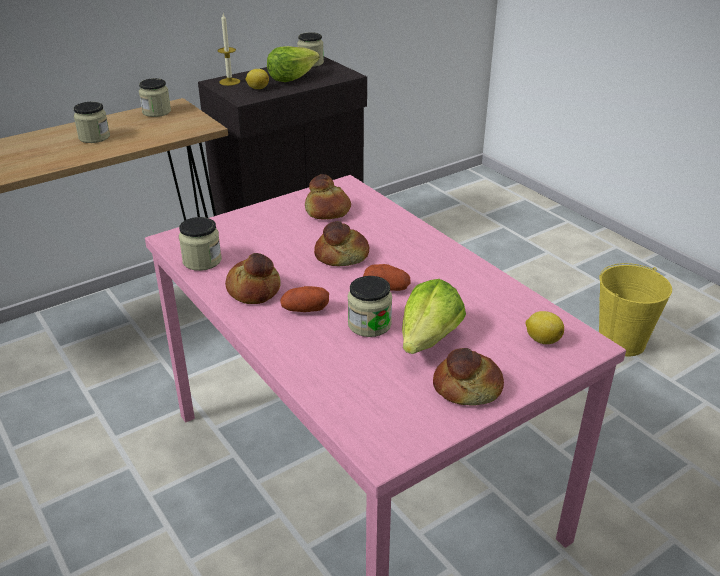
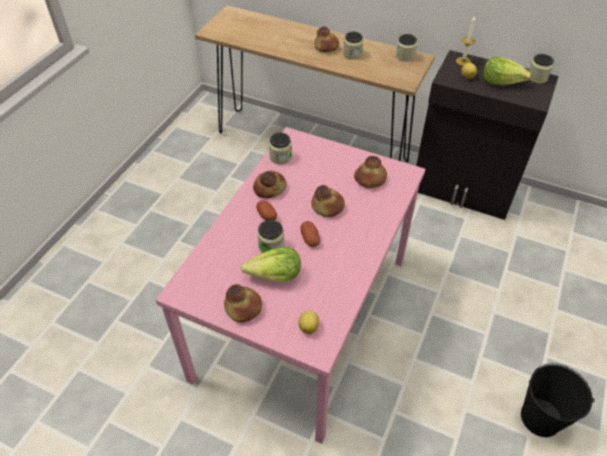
camera: 60 degrees right, 15 degrees up
yellow bucket [599,263,672,357] -> black bucket [521,363,595,437]
none -> bread [314,26,339,52]

